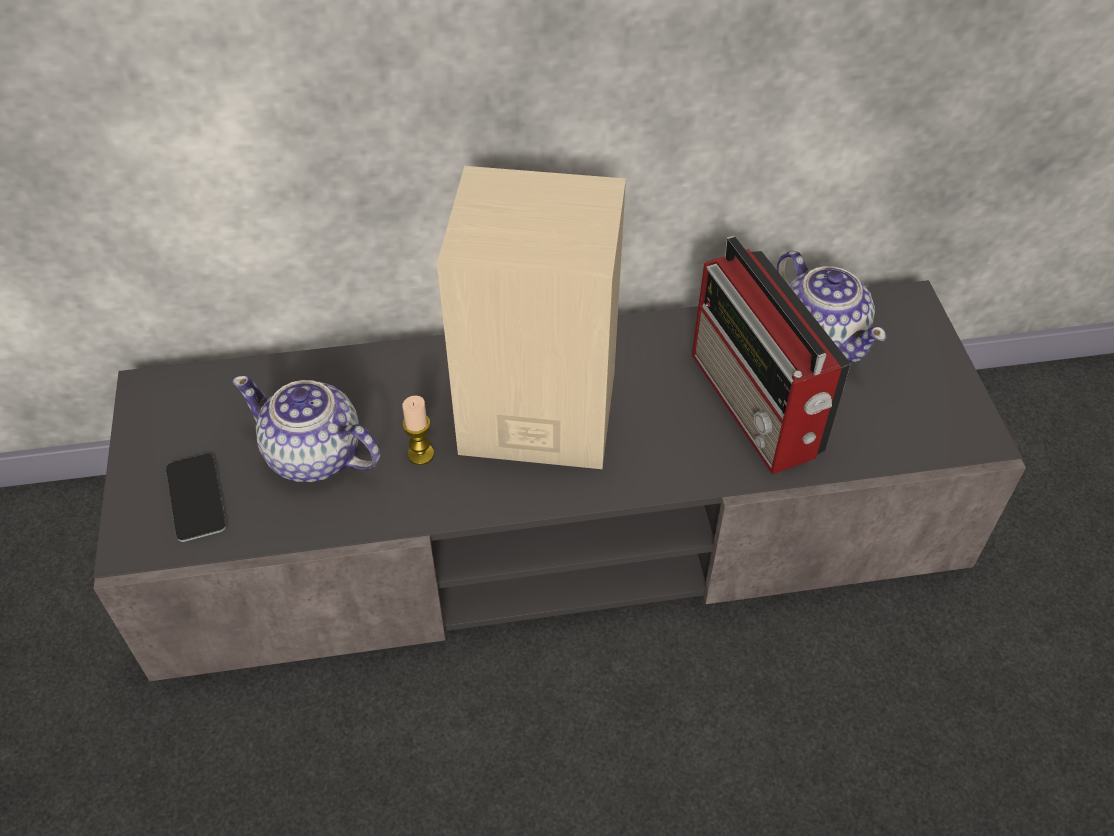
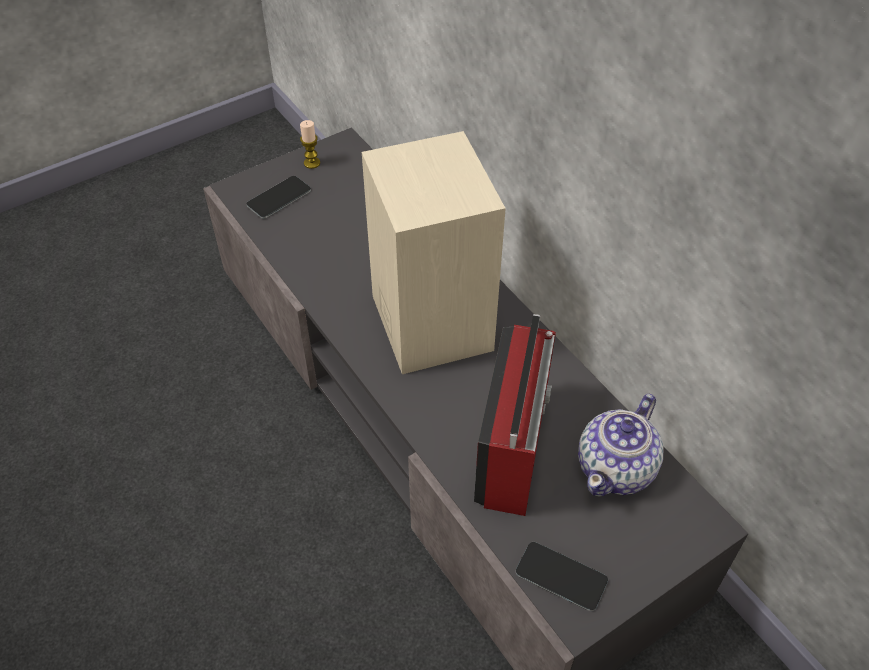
camera: 65 degrees right, 0 degrees up
teapot [232,376,380,482] -> none
candle [402,395,434,465] -> candle moved to [300,120,320,169]
radio [692,236,851,474] -> radio turned 150 degrees clockwise [474,314,556,516]
none -> phone [516,542,608,611]

